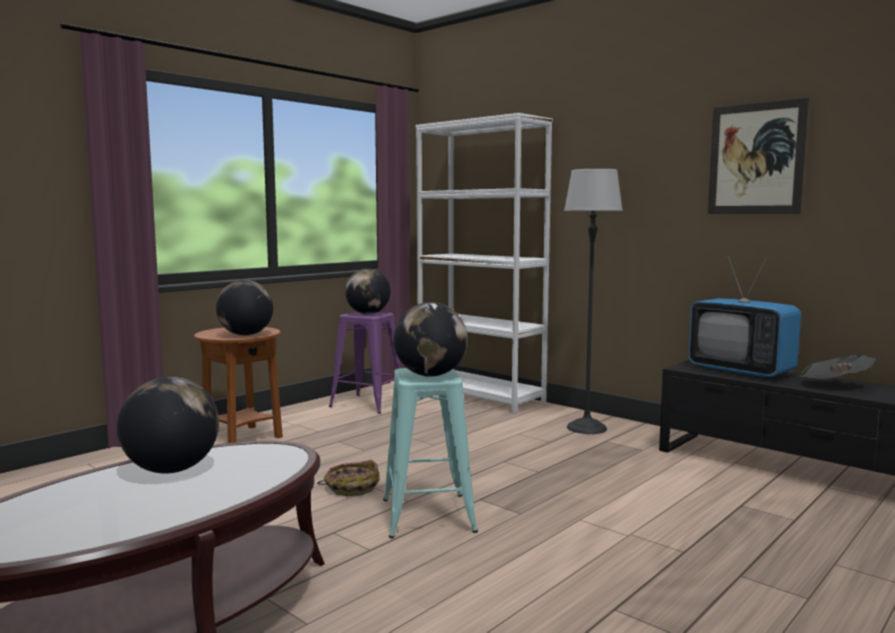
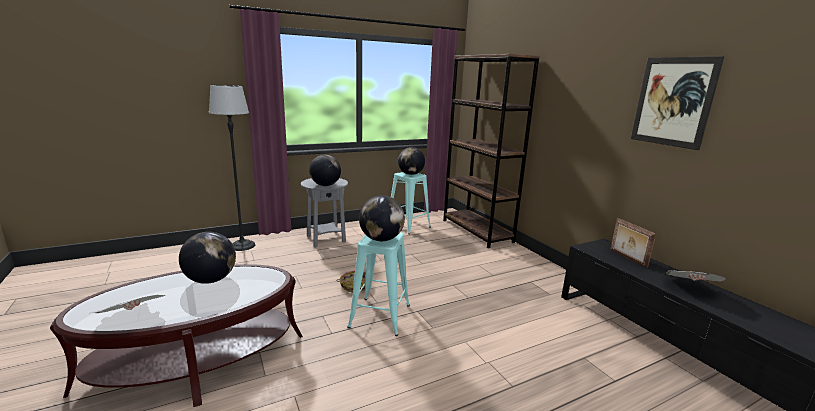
camera: 20 degrees right, 10 degrees up
brown side table [194,327,283,443] -> grey side table [301,178,348,247]
purple stool [329,311,400,414] -> turquoise stool [391,172,431,234]
white bookcase [416,113,553,414] -> brown bookcase [443,54,540,248]
floor lamp [564,169,623,434] -> floor lamp moved to [209,85,255,251]
television [688,255,801,378] -> picture frame [610,218,656,268]
none -> newspaper [91,295,166,313]

